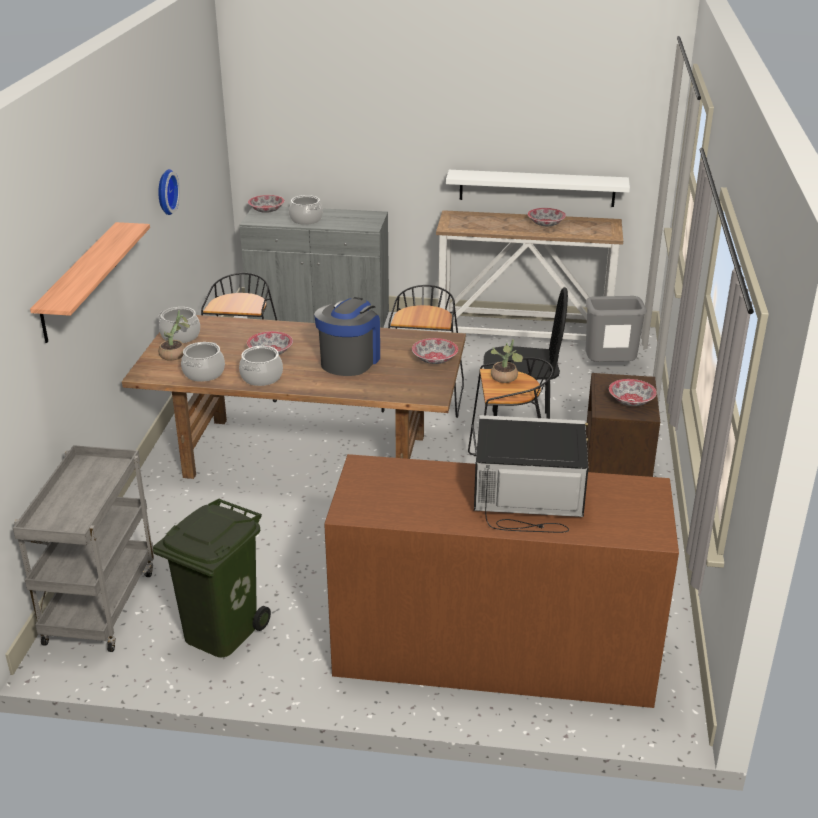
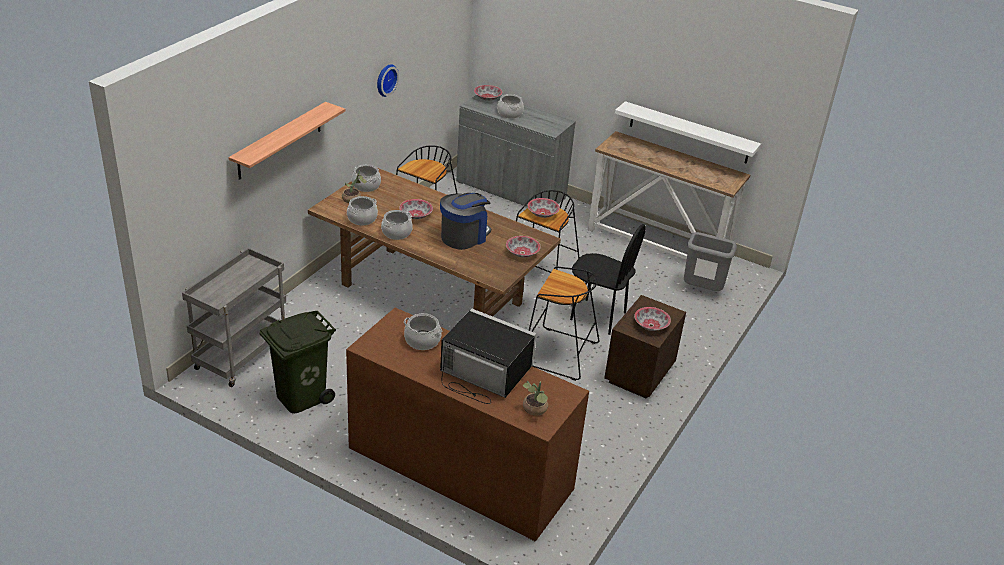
camera: 20 degrees right, 5 degrees up
potted plant [491,339,523,383] -> potted plant moved to [523,380,548,416]
bowl [528,208,566,226] -> bowl moved to [527,198,560,218]
none -> cooking pot [404,313,442,350]

